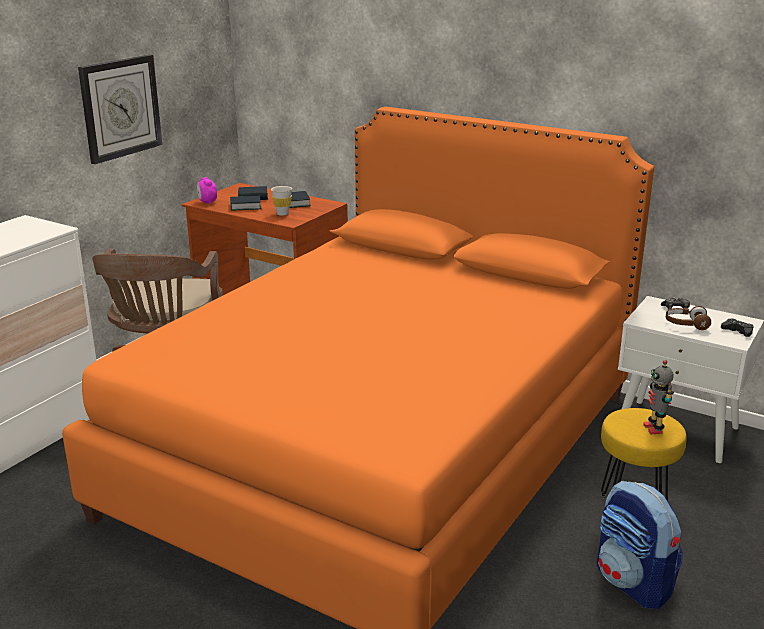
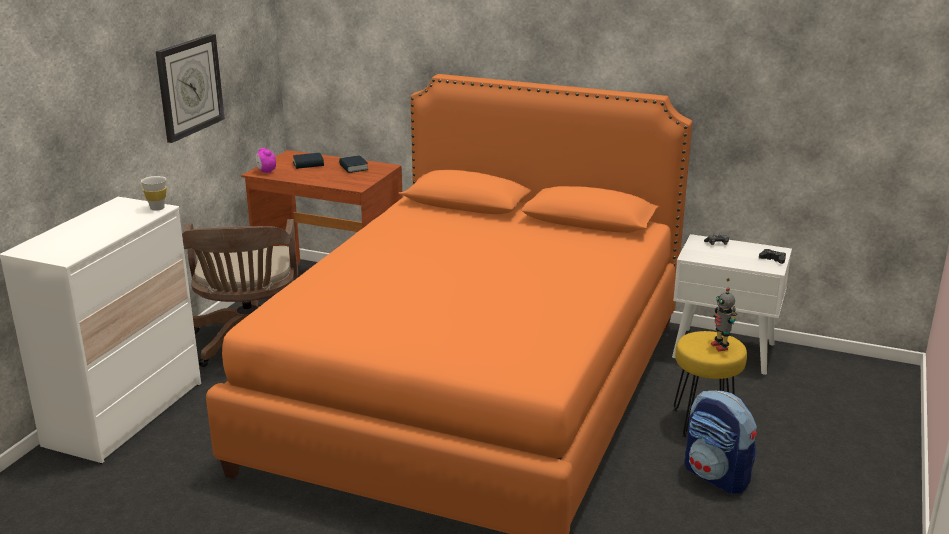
camera: 10 degrees left, 0 degrees up
book [230,196,261,210] -> none
white cup [271,186,292,216] -> white cup moved to [141,176,167,211]
brown headphones [666,306,711,330] -> none

